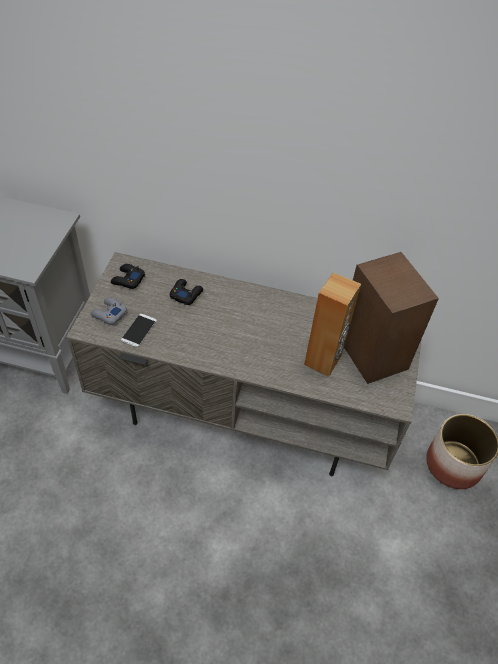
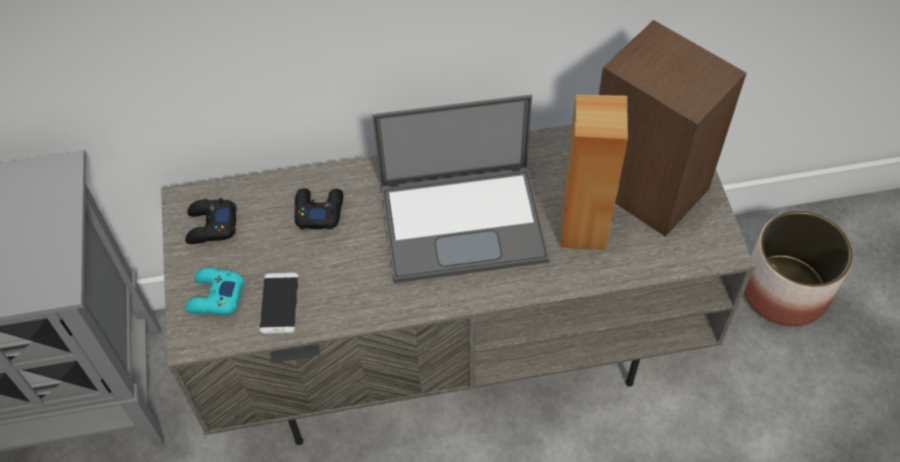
camera: 20 degrees left, 5 degrees up
grey game controller [91,297,127,325] -> turquoise game controller [185,268,244,315]
none -> laptop [372,95,549,283]

